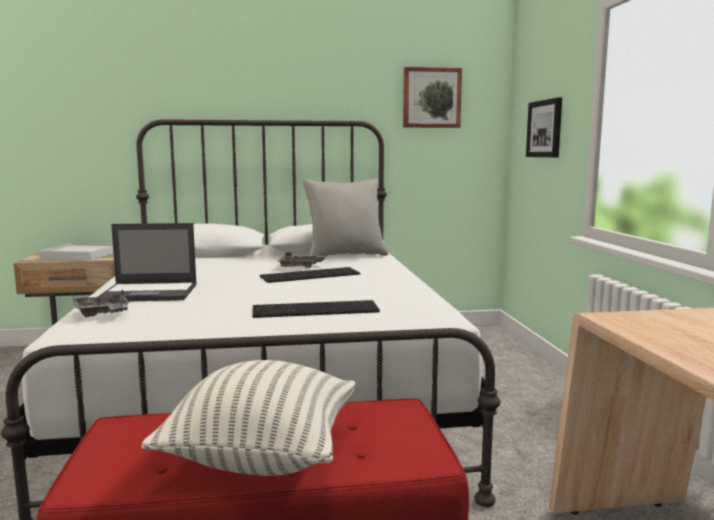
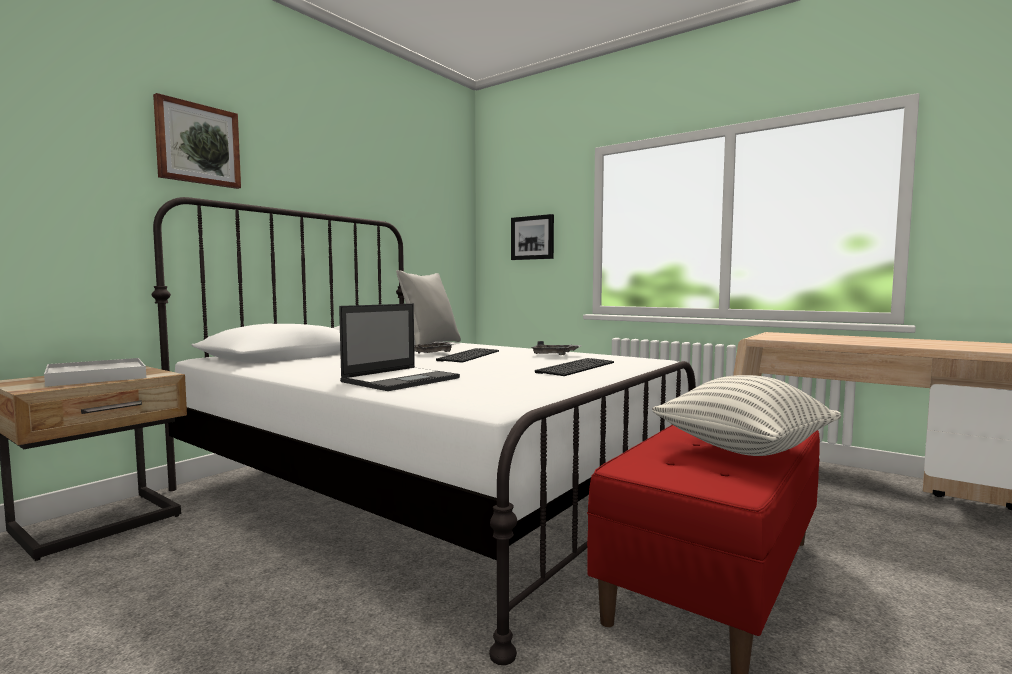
camera: 45 degrees left, 5 degrees down
grey tray [72,289,130,317] -> grey tray moved to [531,341,582,355]
picture [403,67,462,128] -> picture moved to [153,93,241,189]

